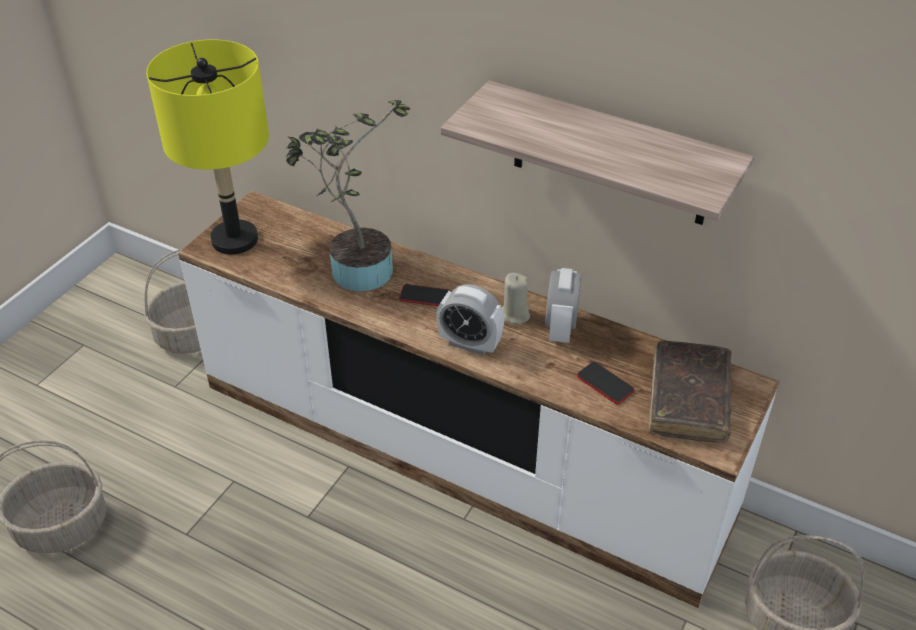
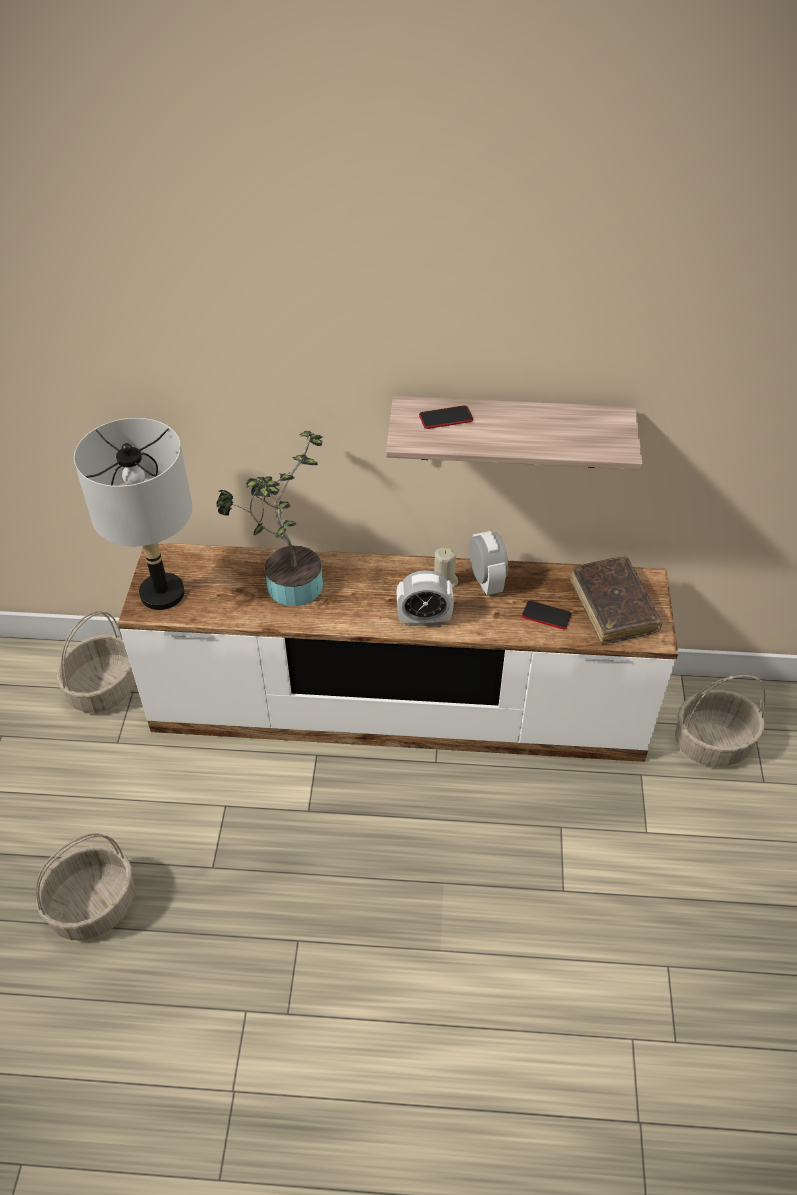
camera: 25 degrees left, 5 degrees up
yellow table lamp [146,39,269,255] -> grey table lamp [74,418,192,610]
phone [399,284,452,306] -> phone moved to [419,405,473,429]

